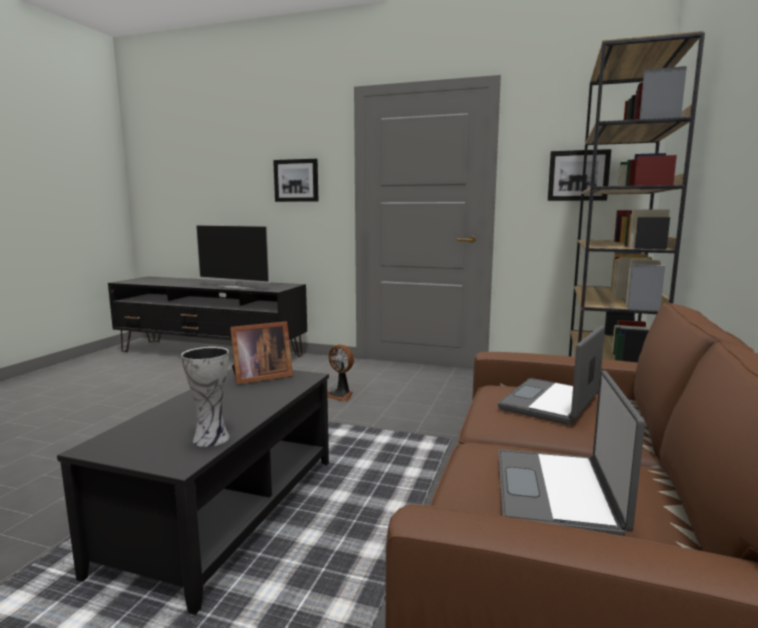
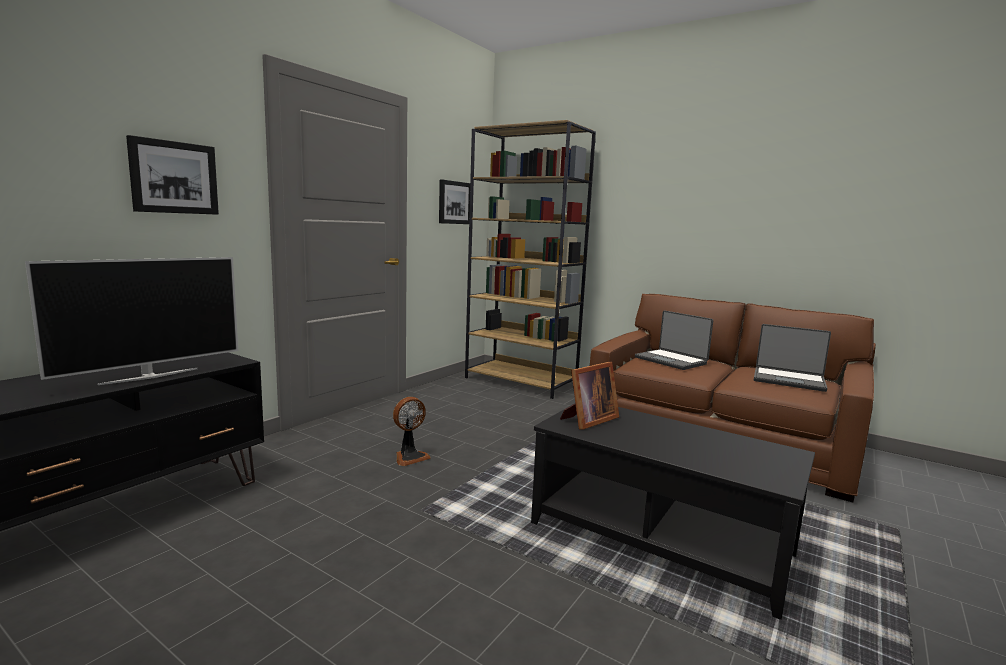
camera: 75 degrees left, 0 degrees up
vase [181,347,229,447] -> none
picture frame [230,321,293,384] -> picture frame turned 60 degrees clockwise [560,362,619,430]

